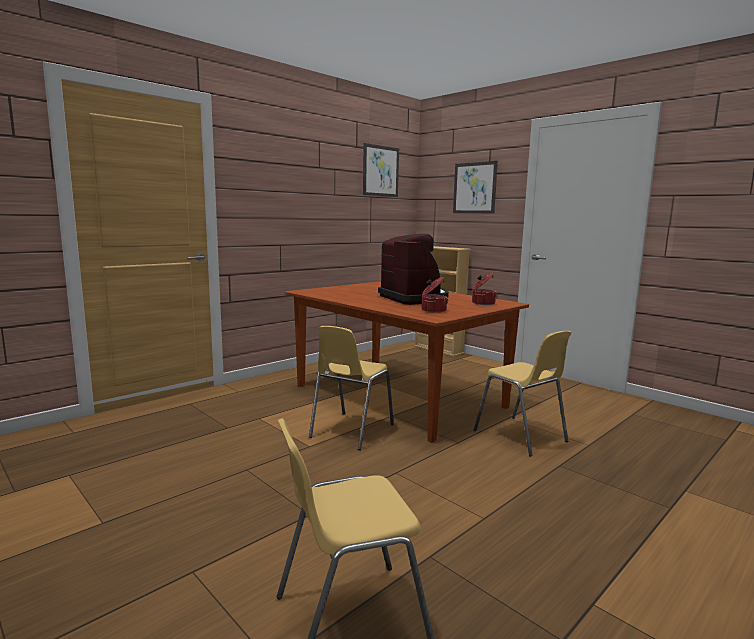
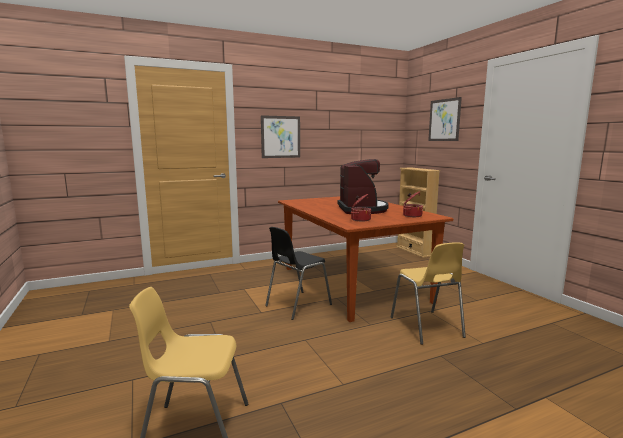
camera: 20 degrees right, 0 degrees up
yellow chair [309,326,394,450] -> black chair [265,227,332,320]
picture [363,143,399,197] -> picture moved to [261,115,300,158]

